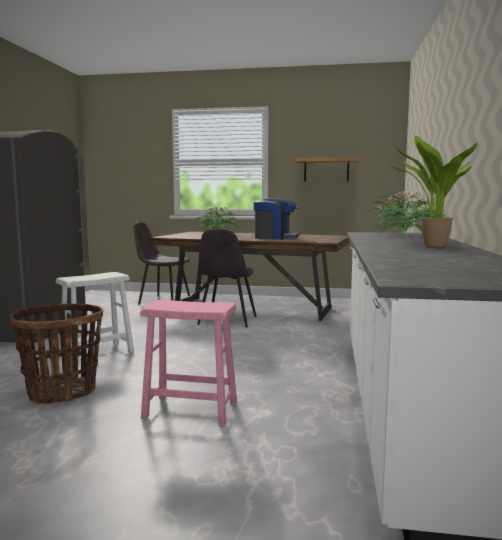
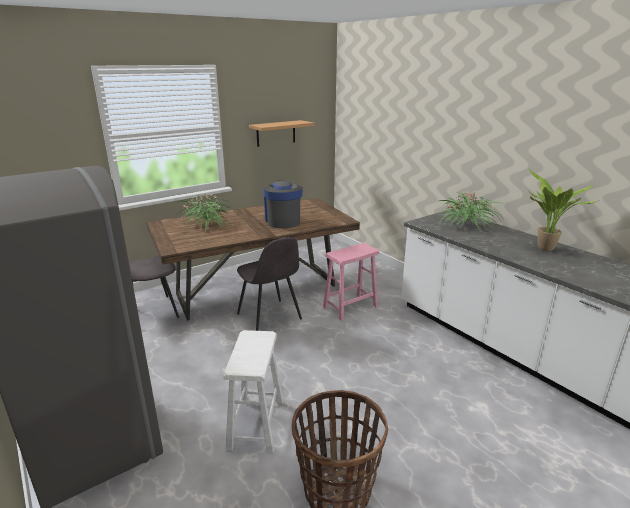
camera: 45 degrees left, 15 degrees up
pink stool [140,300,237,427] -> pink stool moved to [323,243,379,321]
coffee machine [253,198,300,240] -> coffee machine turned 75 degrees counterclockwise [263,180,303,228]

